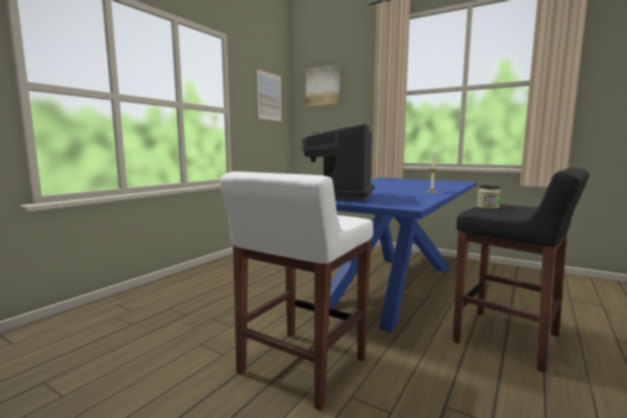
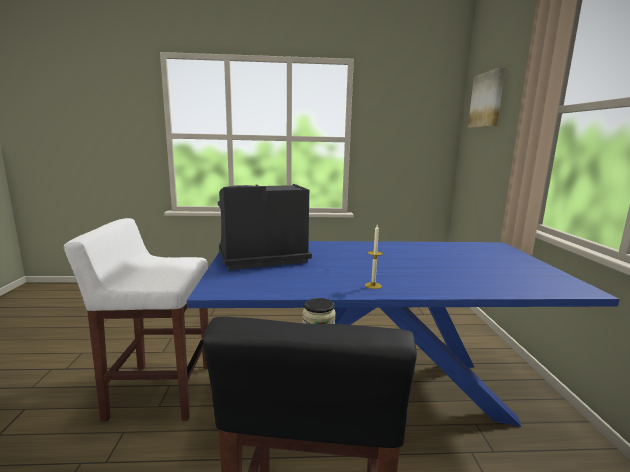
camera: 55 degrees right, 5 degrees up
picture [257,69,282,122] -> none

